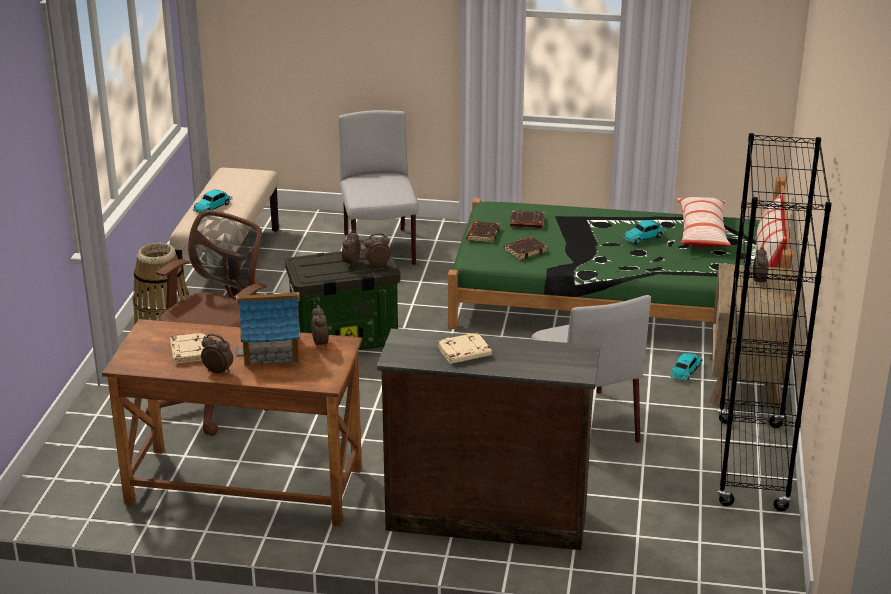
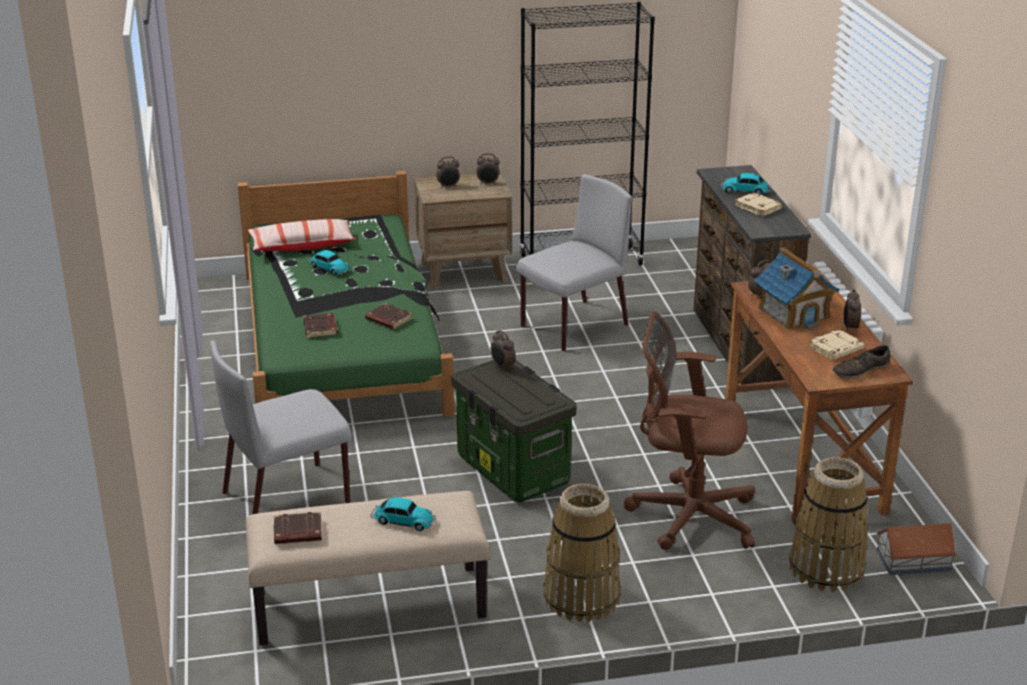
camera: 110 degrees left, 0 degrees up
alarm clock [342,230,361,267] -> alarm clock moved to [476,153,500,185]
brown book [466,221,500,243] -> brown book moved to [273,512,322,544]
toy car [669,353,703,381] -> toy car moved to [720,173,771,195]
pillow [756,192,787,267] -> none
none -> basket [789,457,869,592]
none -> brown shoe [832,345,890,379]
none -> toy house [876,523,957,575]

